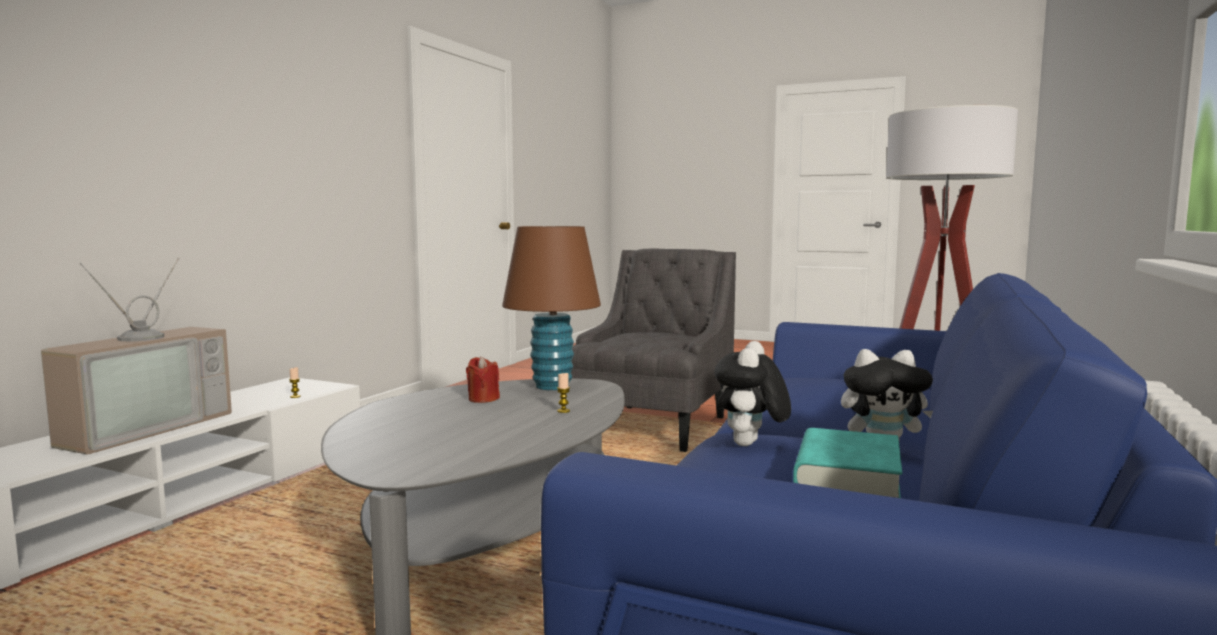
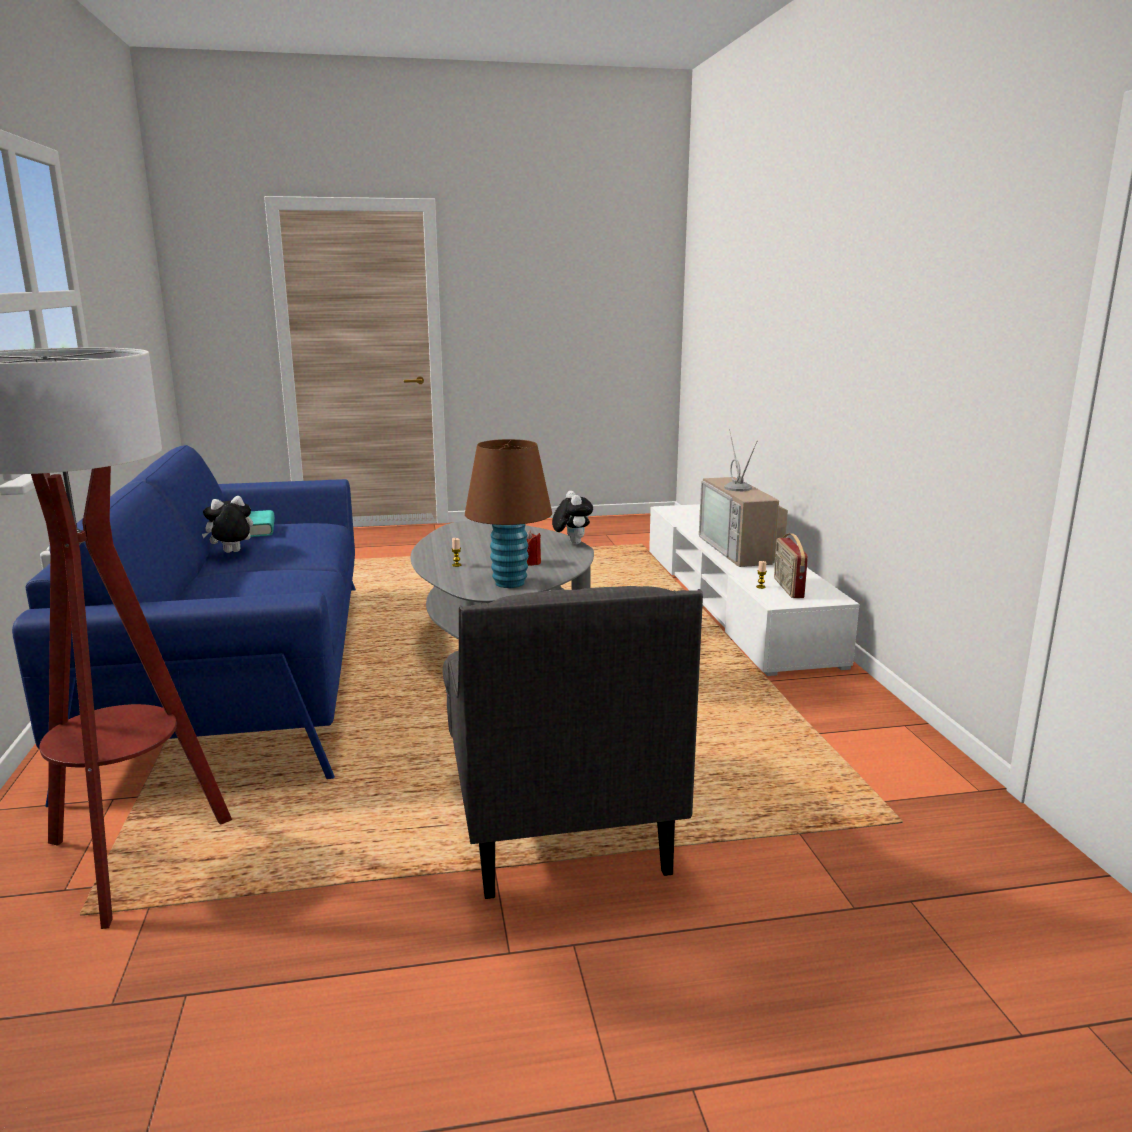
camera: 145 degrees right, 10 degrees up
plush toy [714,341,791,446] -> plush toy moved to [552,491,593,545]
none -> radio [774,533,808,598]

